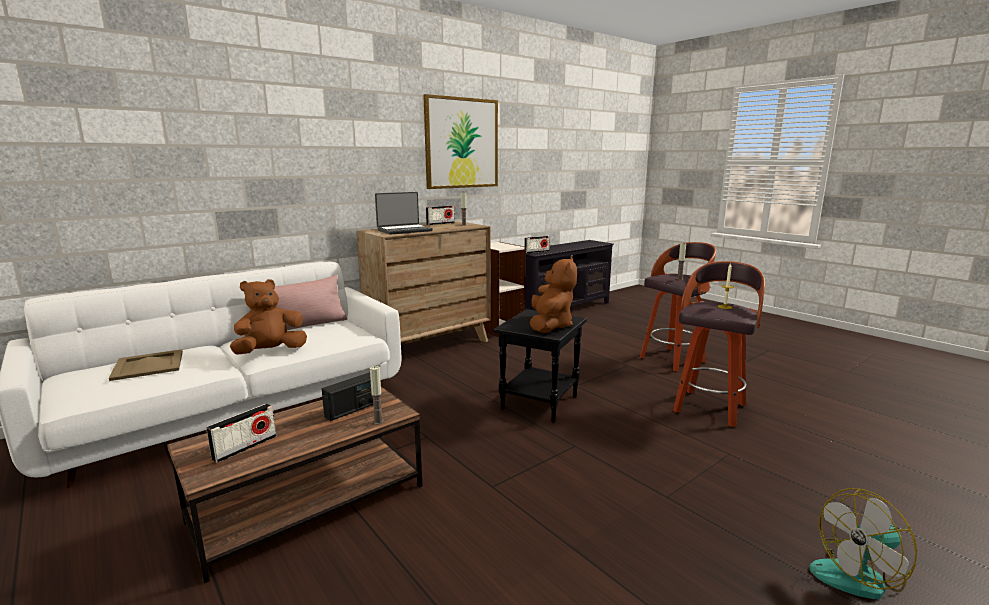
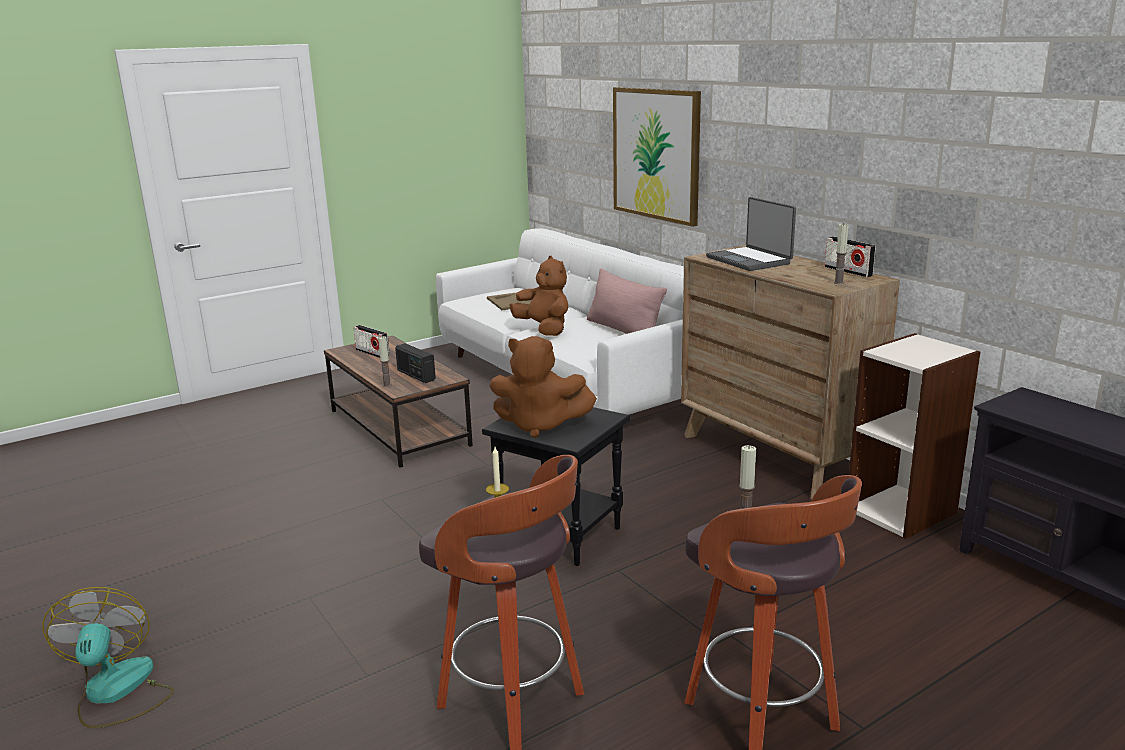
camera: 95 degrees right, 5 degrees up
picture [423,94,498,189] -> picture moved to [613,87,701,227]
radio [524,236,550,253] -> none

